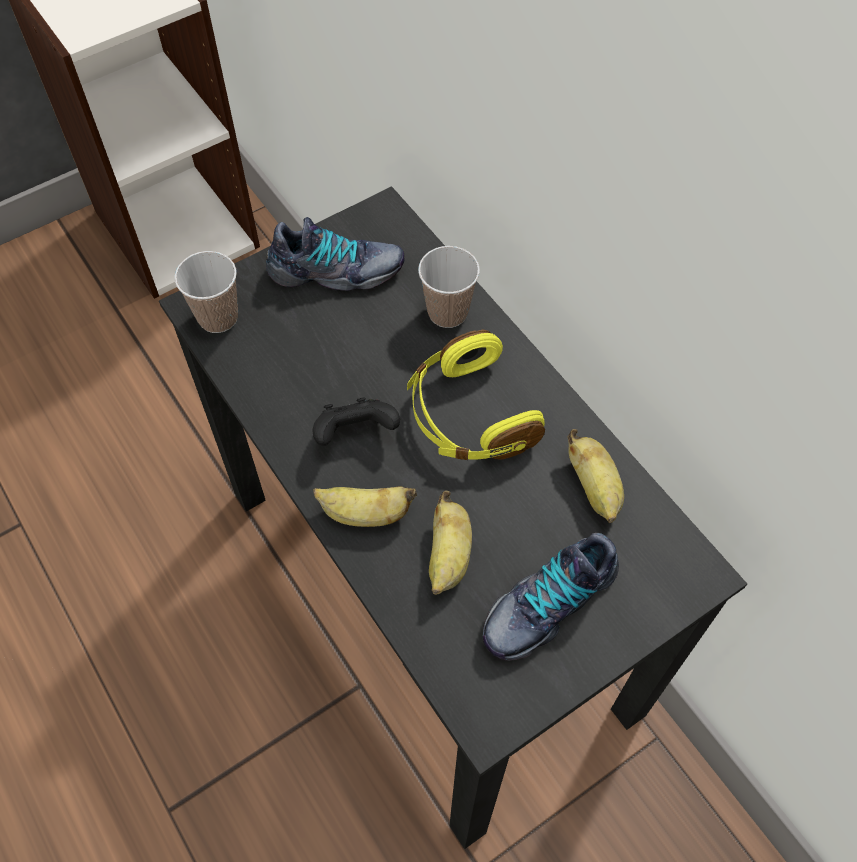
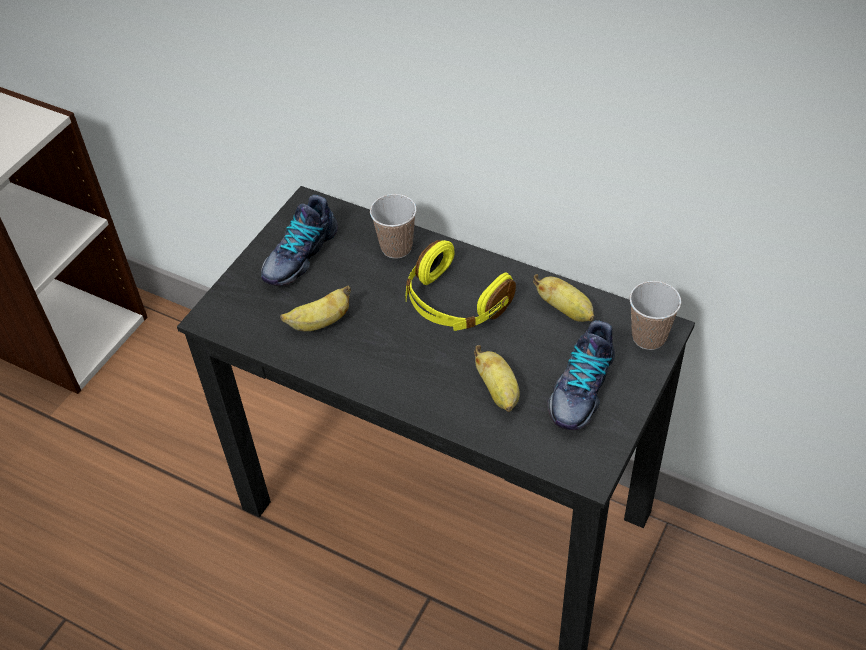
camera: 25 degrees left, 10 degrees down
cup [175,251,238,333] -> cup moved to [630,281,681,350]
shoe [266,217,405,291] -> shoe turned 150 degrees clockwise [261,195,338,286]
black game controller [313,398,400,446] -> none
banana [313,487,417,527] -> banana moved to [280,285,351,331]

